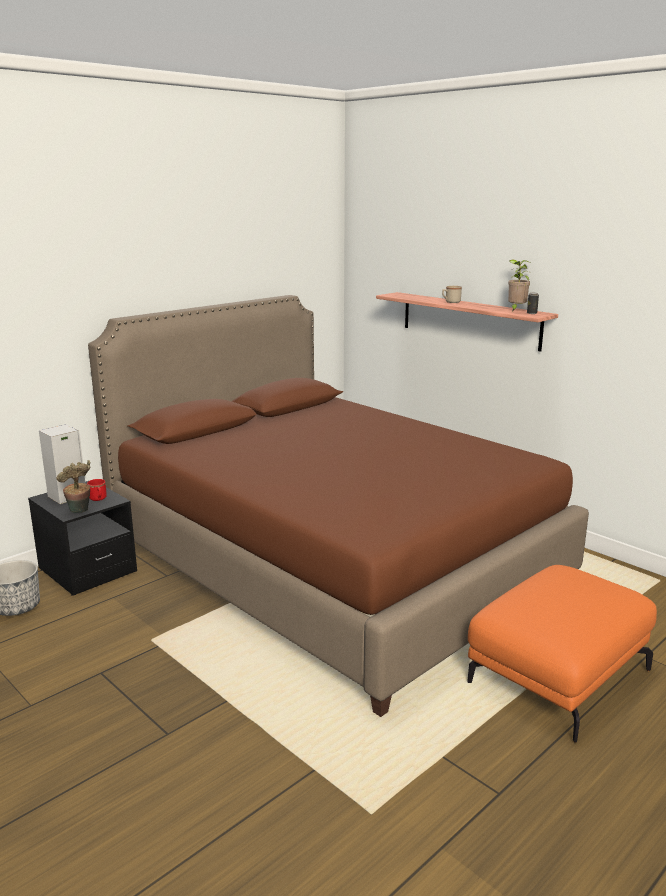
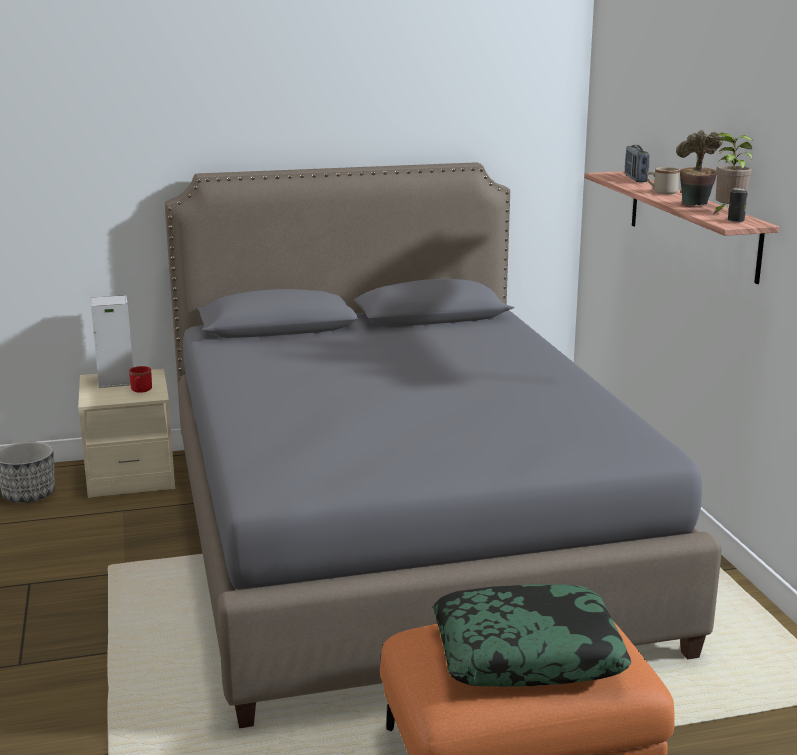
camera: 30 degrees right, 0 degrees up
black nightstand [28,481,137,596] -> beige nightstand [78,369,175,498]
potted plant [56,460,91,513] -> potted plant moved to [676,130,723,205]
brown bed [88,295,589,717] -> grey bed [165,162,722,728]
none -> pillow [433,584,631,687]
none -> radio [625,145,650,182]

